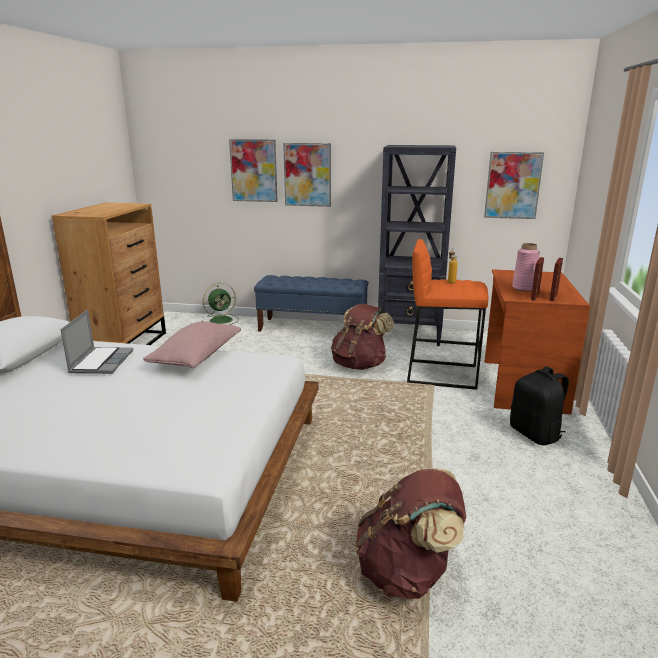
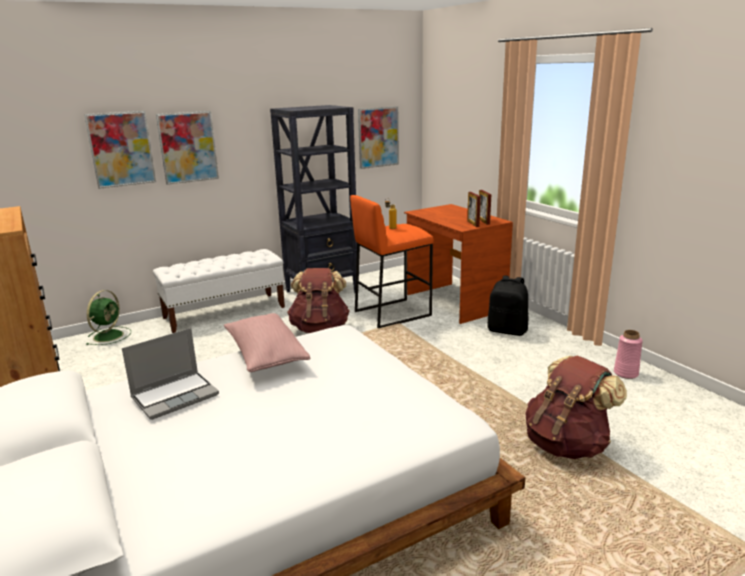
camera: 40 degrees left, 0 degrees up
laptop [60,309,133,374] -> laptop turned 90 degrees clockwise [122,328,219,420]
blue bench [254,275,368,332] -> white bench [153,249,285,333]
pink vase [512,243,540,291] -> pink vase moved to [614,330,643,379]

